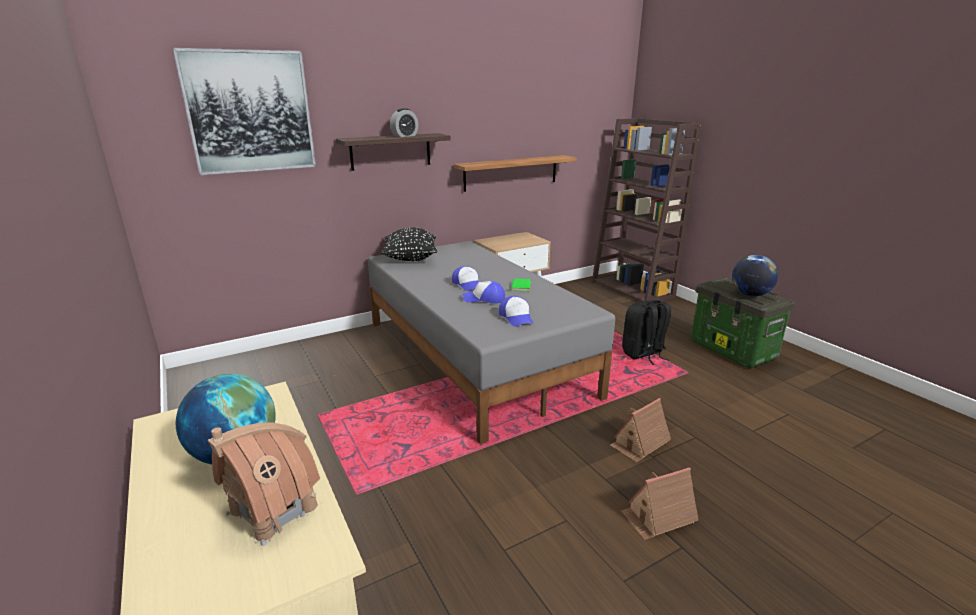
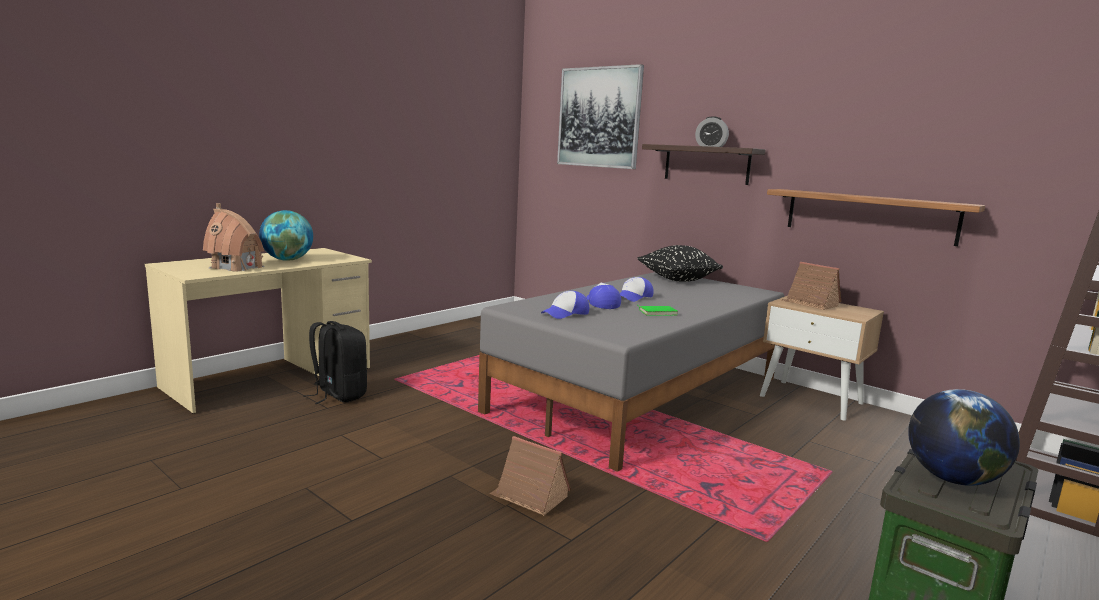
camera: 70 degrees right, 10 degrees down
toy house [621,467,699,540] -> toy house moved to [782,262,842,310]
black backpack [622,300,671,365] -> black backpack moved to [303,321,367,404]

